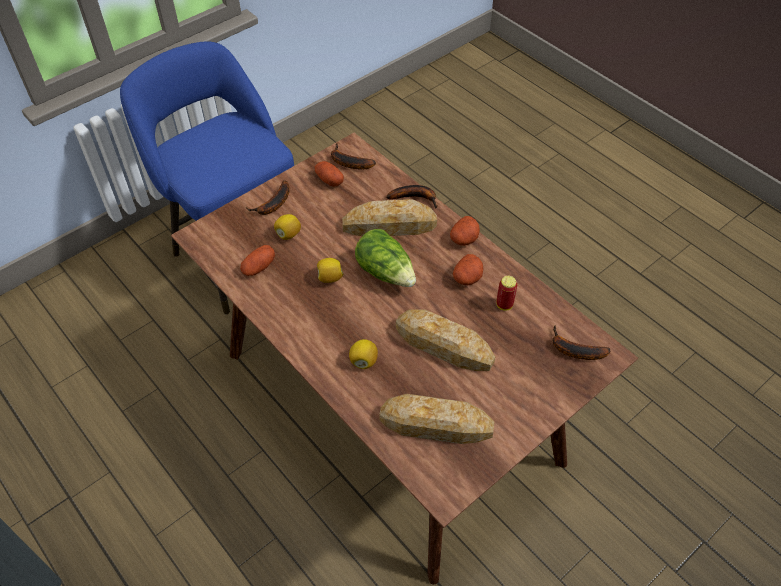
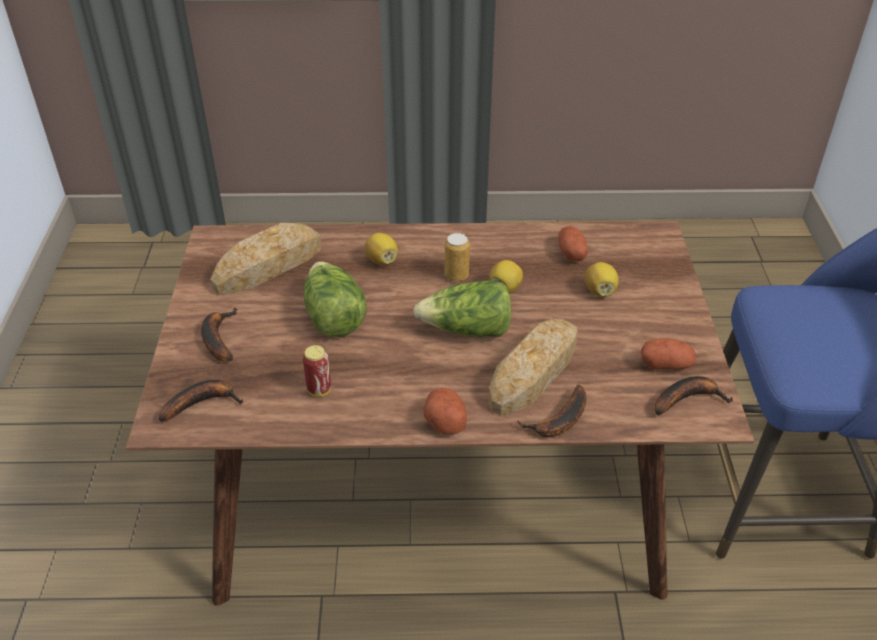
camera: 130 degrees right, 10 degrees down
banana [246,180,290,215] -> banana moved to [201,308,238,362]
bread [396,309,495,371] -> lettuce [304,261,367,337]
potato [453,254,483,285] -> none
none -> can [445,233,470,282]

